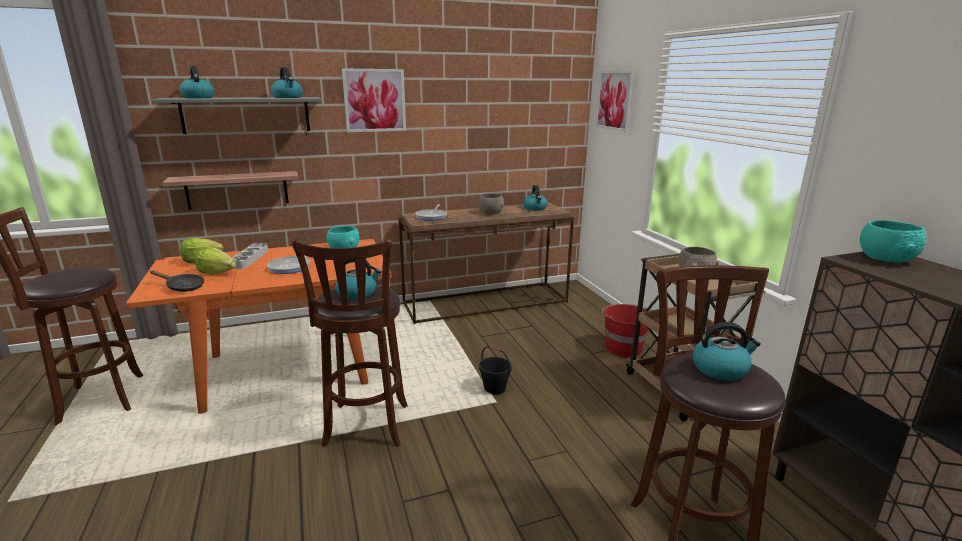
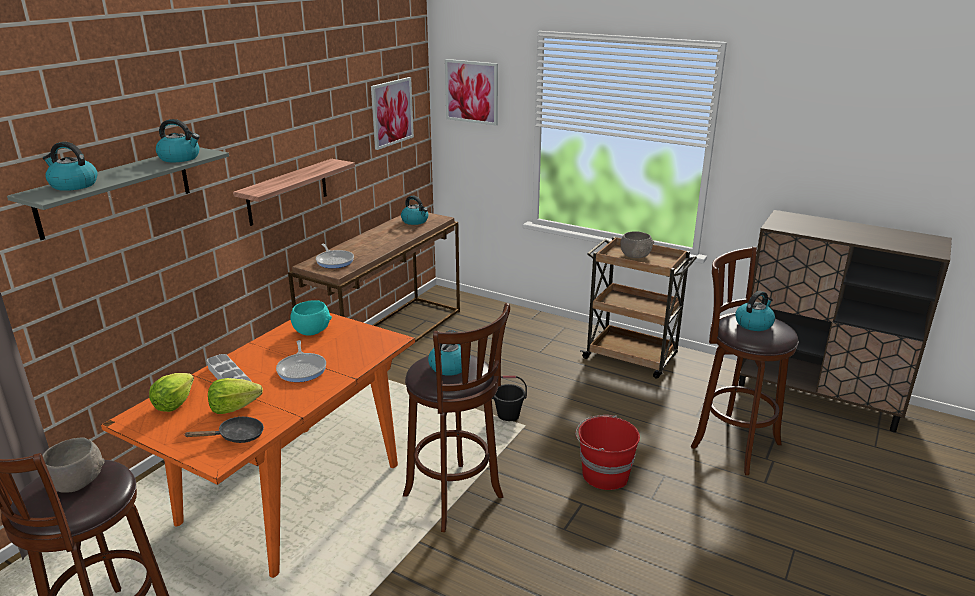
camera: 40 degrees left, 5 degrees up
shelf [162,171,298,210] -> shelf moved to [233,159,355,226]
picture [342,68,406,132] -> picture moved to [371,77,414,150]
grey bowl [478,193,504,214] -> grey bowl moved to [42,438,105,493]
red bucket [602,304,648,358] -> red bucket moved to [576,415,640,490]
turquoise bowl [860,220,927,262] -> none

